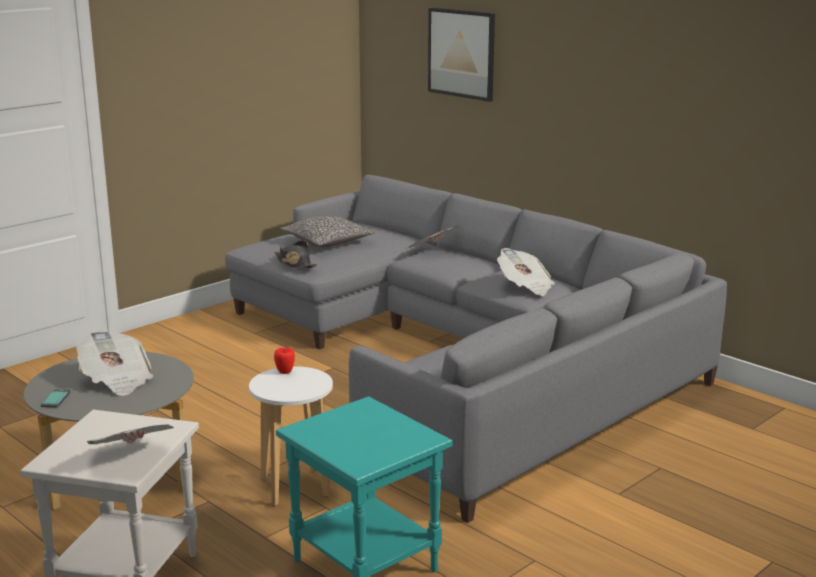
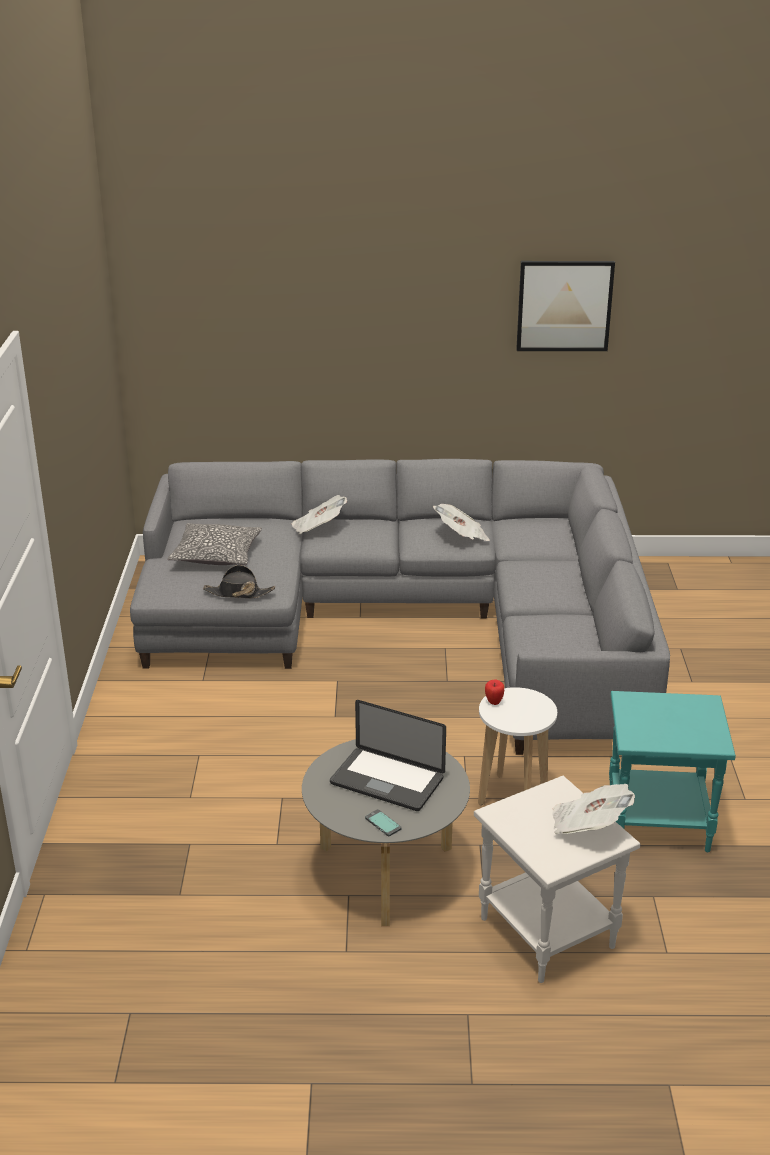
camera: 45 degrees left, 10 degrees up
newspaper [76,330,154,396] -> laptop [330,700,446,811]
picture [428,8,495,102] -> picture moved to [516,261,615,351]

